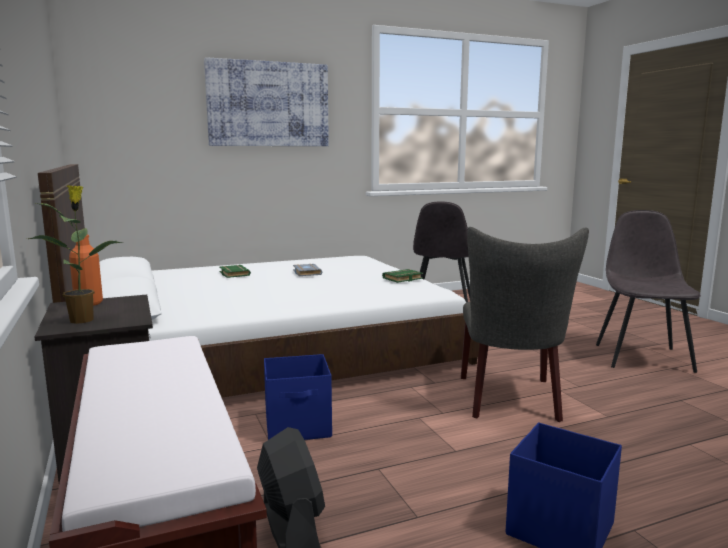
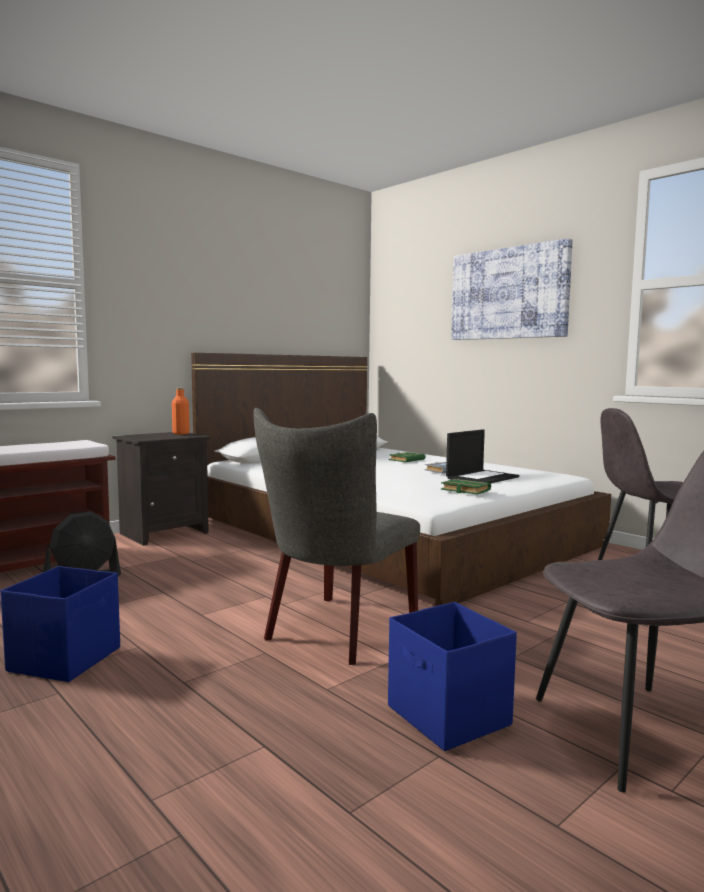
camera: 70 degrees right, 5 degrees down
potted plant [28,185,123,324] -> none
blue storage box [264,354,332,440] -> blue storage box moved to [388,602,517,751]
grey chair [461,227,589,422] -> grey chair turned 45 degrees counterclockwise [253,408,420,665]
none -> laptop [446,429,519,483]

